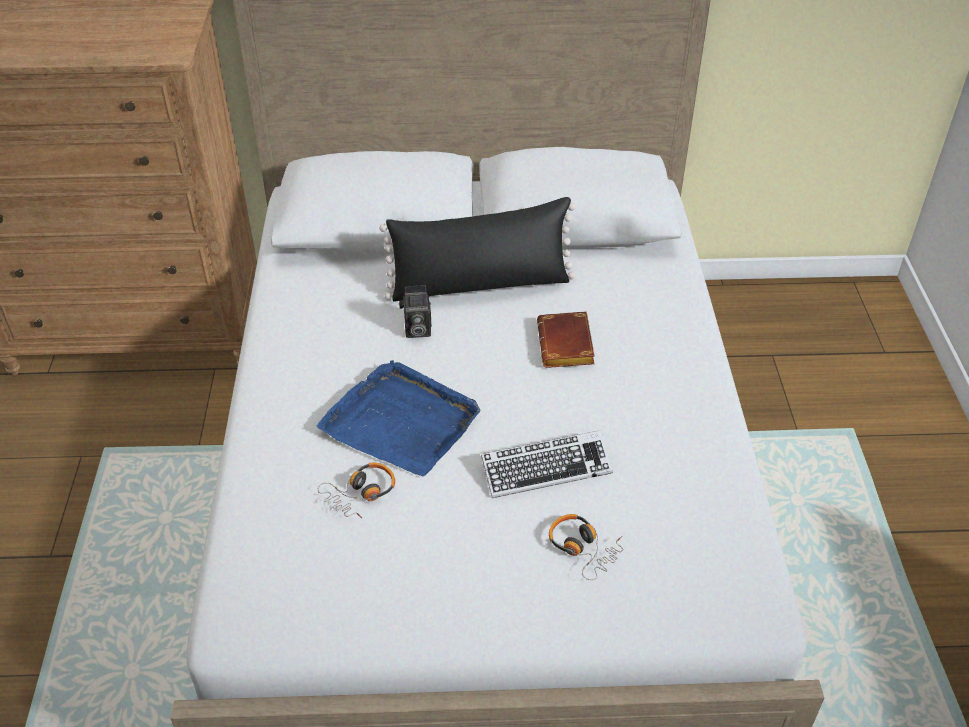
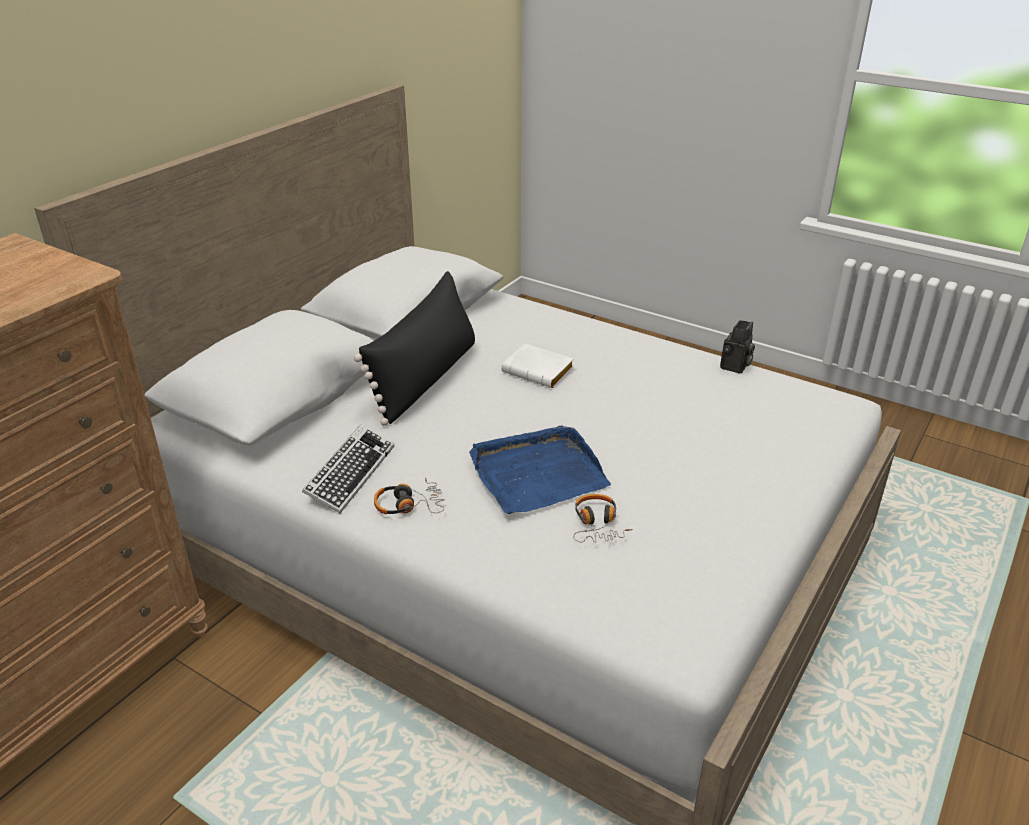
camera: 55 degrees left, 10 degrees down
camera [399,285,432,338] -> camera moved to [720,320,755,374]
keyboard [481,430,613,498] -> keyboard moved to [302,424,394,513]
brown book [537,311,595,368] -> white book [501,343,574,388]
headphones [549,514,623,580] -> headphones moved to [374,478,445,514]

